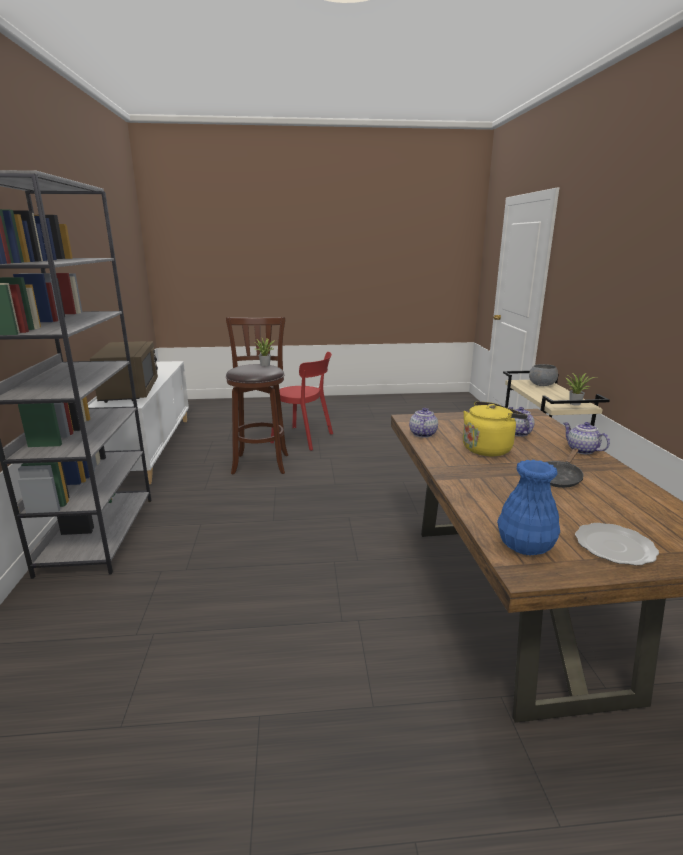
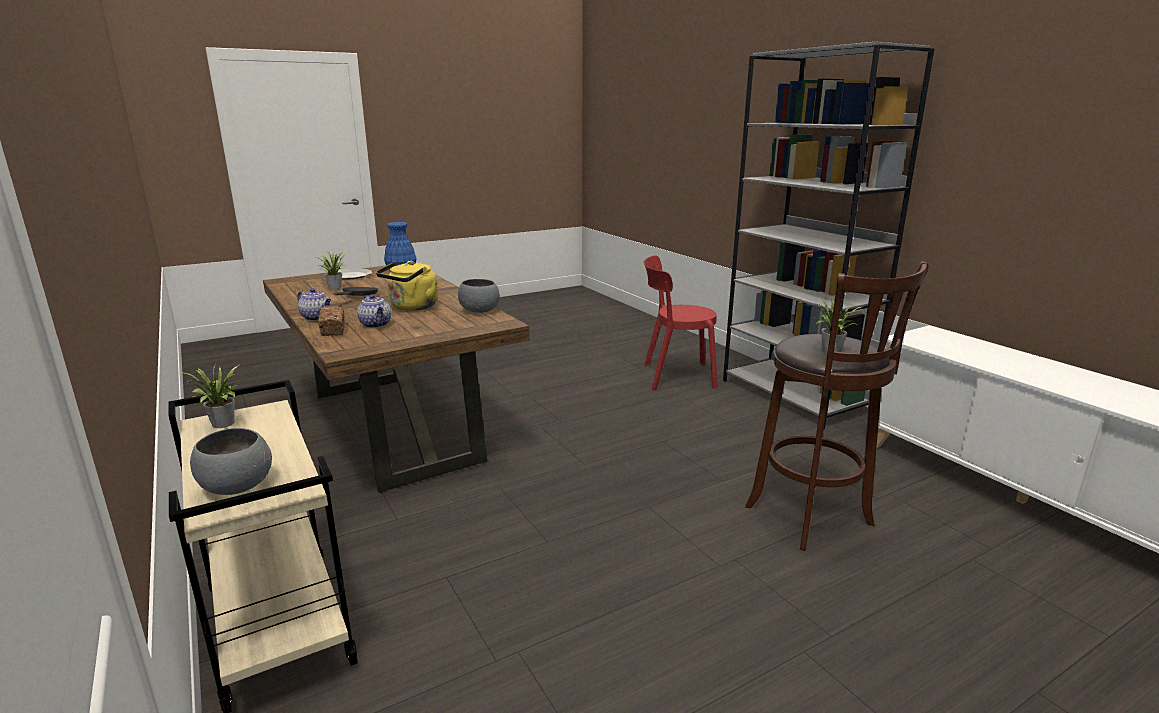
camera: 155 degrees right, 0 degrees up
brown microwave [90,341,158,403] -> none
red chair [270,352,333,451] -> red chair moved to [643,255,718,390]
teapot [409,408,438,438] -> grey bowl [458,279,500,313]
none -> potted plant [318,251,349,290]
none -> bread [318,305,345,336]

